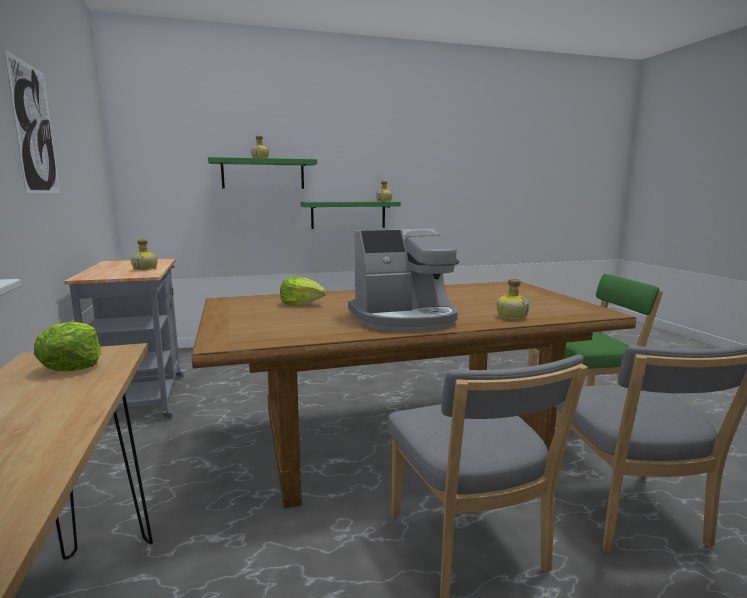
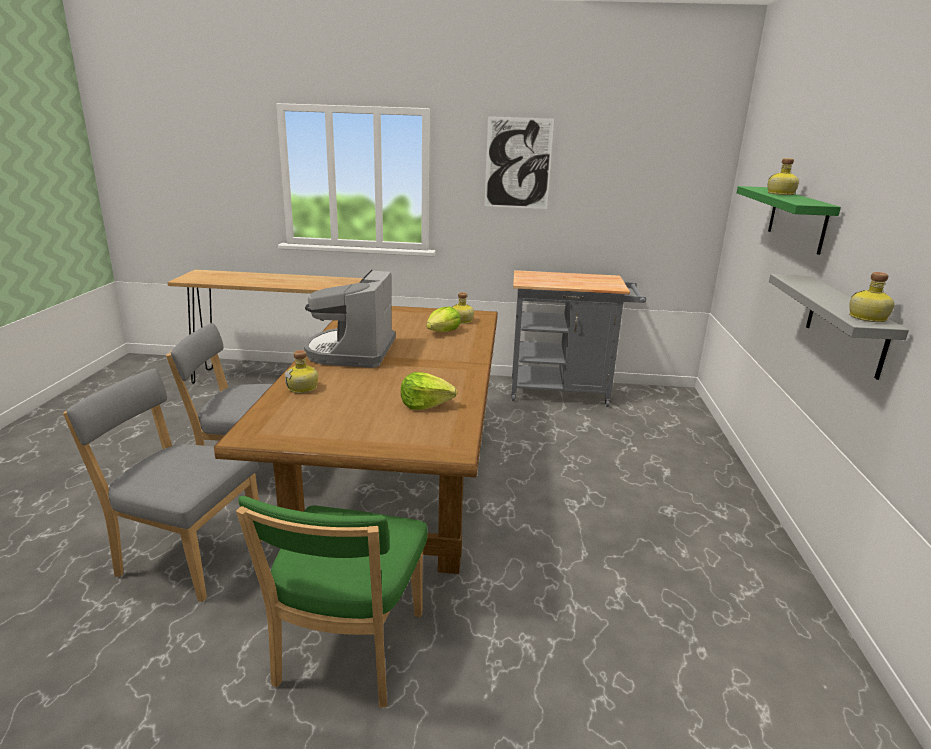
camera: 110 degrees right, 10 degrees up
lettuce [34,322,102,371] -> lettuce moved to [401,372,457,410]
bottle [131,239,158,270] -> bottle moved to [452,292,474,324]
green shelf [301,201,401,229] -> grey shelf [769,274,909,380]

